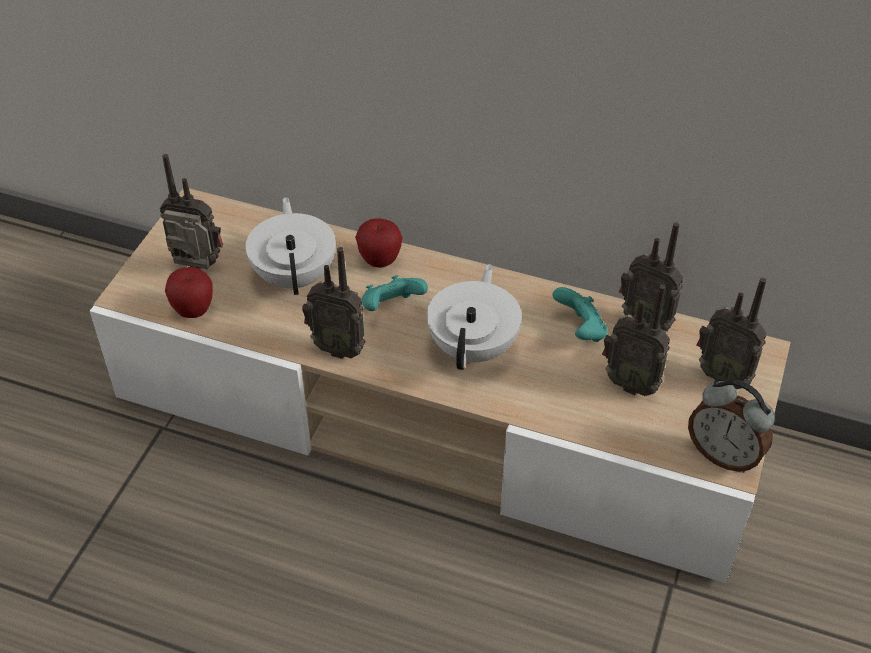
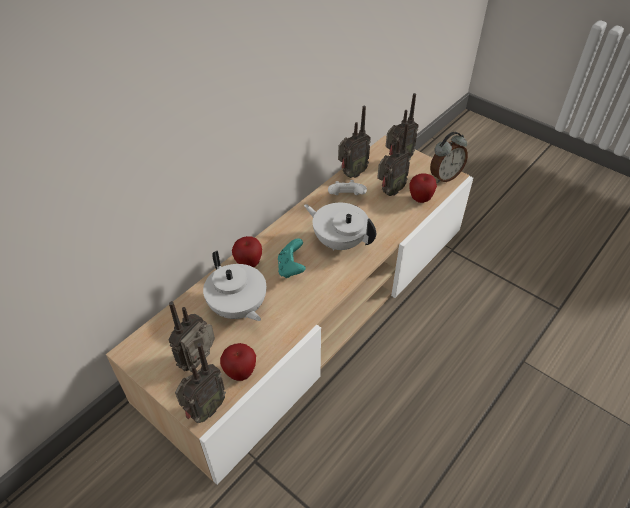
camera: 70 degrees left, 0 degrees up
white teapot [246,197,336,295] -> white teapot turned 135 degrees counterclockwise [203,251,266,321]
radio [302,247,366,359] -> radio moved to [175,343,226,423]
turquoise game controller [552,287,608,342] -> white game controller [328,180,367,195]
none -> apple [409,173,437,203]

